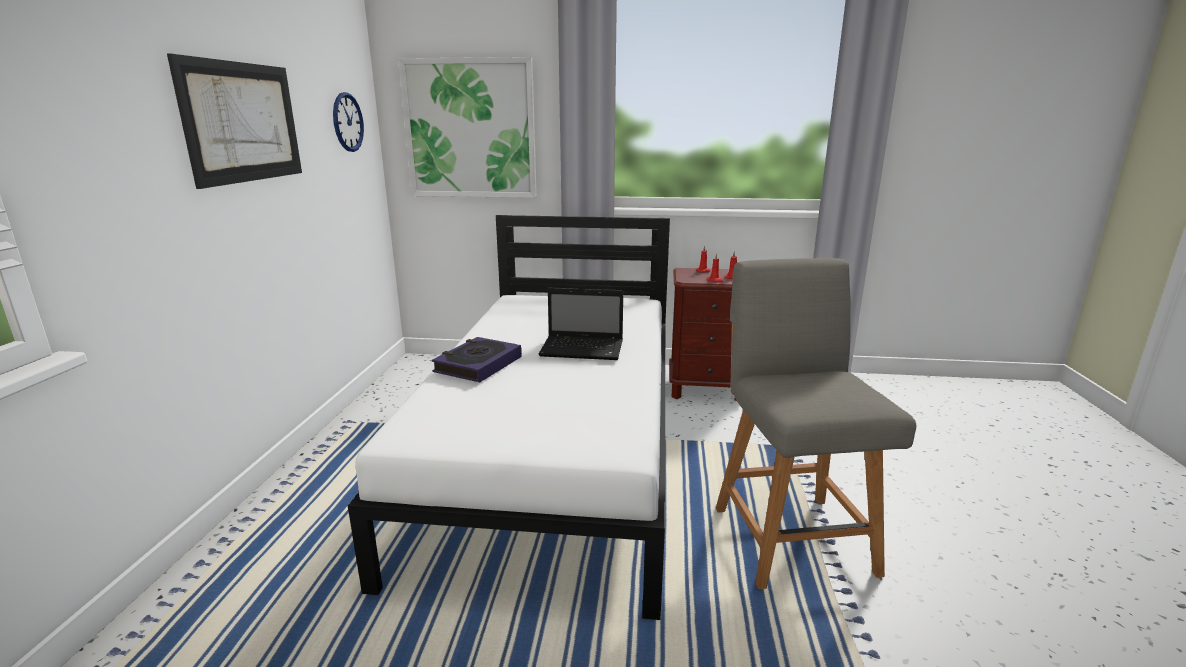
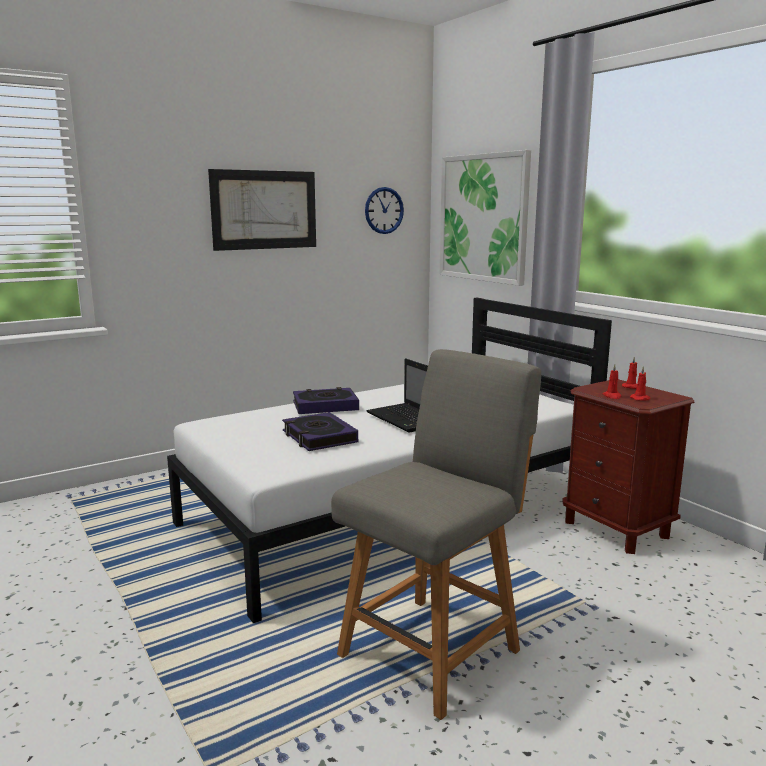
camera: 50 degrees right, 5 degrees down
none -> book [282,412,358,451]

